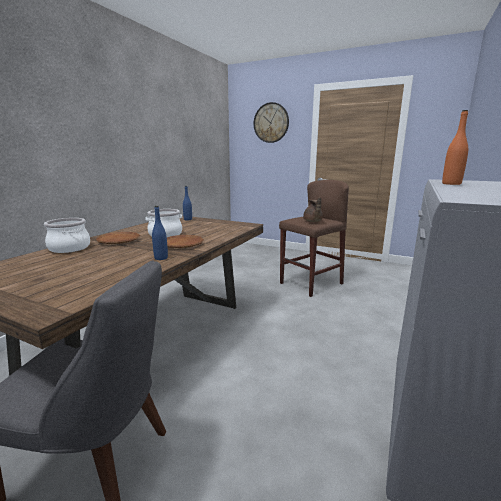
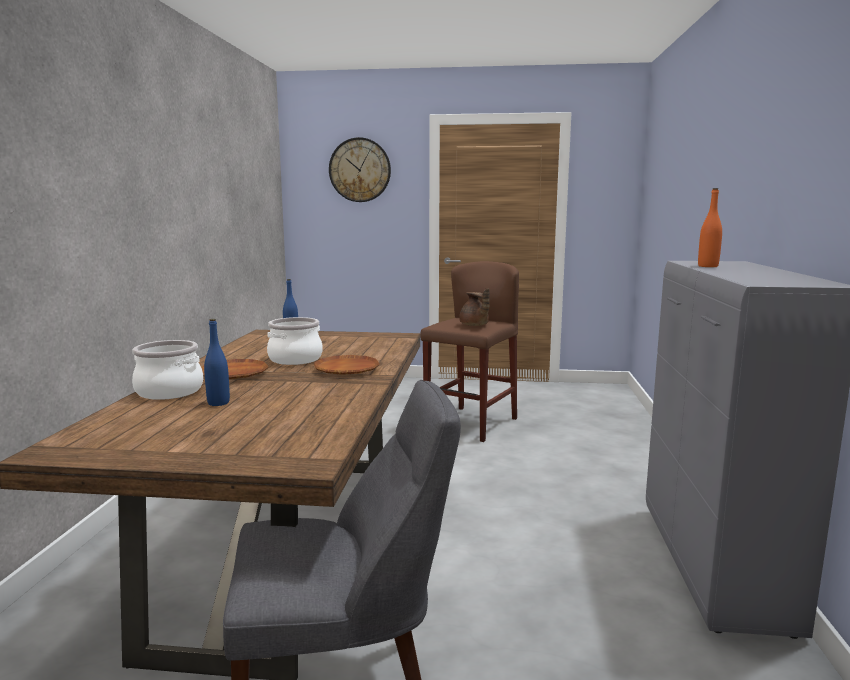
camera: 20 degrees left, 5 degrees down
blue bottle [152,206,168,260] -> blue bottle moved to [204,319,230,406]

